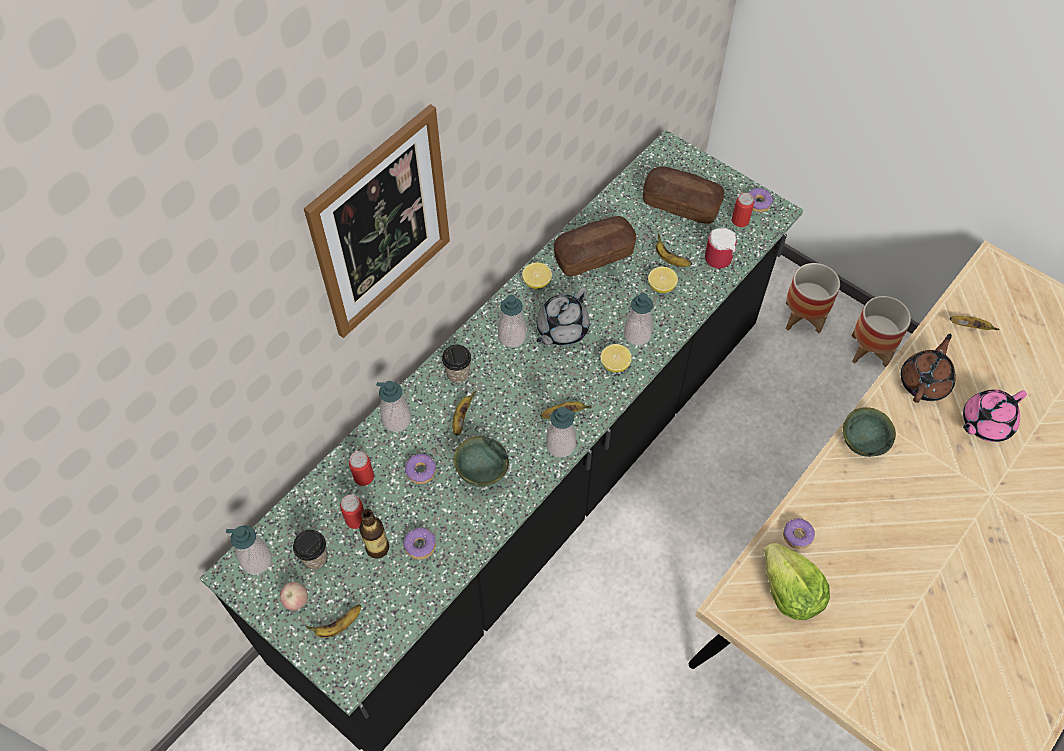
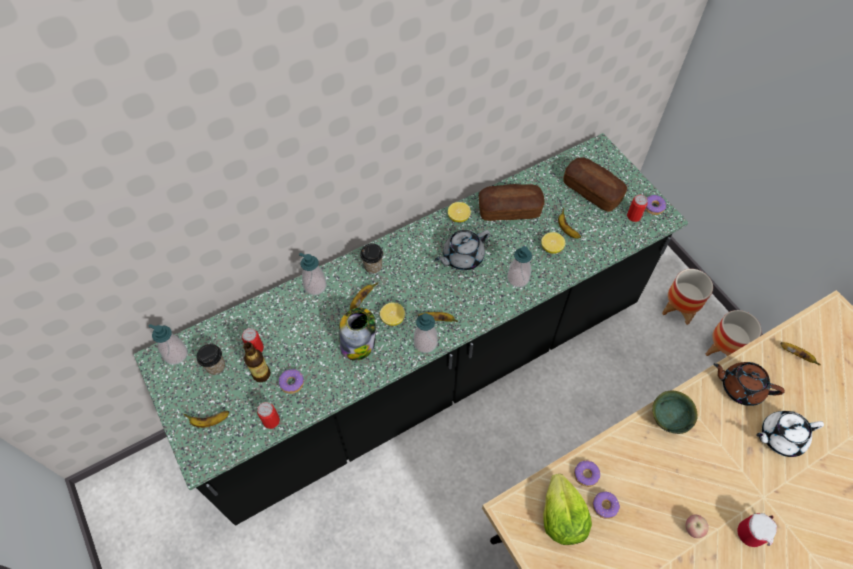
camera: 20 degrees right, 0 degrees up
apple [280,582,308,611] -> apple moved to [685,515,709,538]
picture [304,104,450,338] -> none
can [349,451,374,486] -> can moved to [257,402,280,429]
donut [405,454,436,484] -> donut moved to [593,492,620,519]
green bowl [454,436,509,487] -> jar [339,308,376,361]
soap dispenser [498,295,527,348] -> none
lemon [601,344,632,372] -> lemon moved to [380,303,405,326]
mug [705,228,737,269] -> mug moved to [738,513,777,547]
brown teapot [900,334,956,403] -> brown teapot turned 120 degrees counterclockwise [713,362,785,406]
pink teapot [963,389,1027,442] -> white teapot [756,411,824,457]

